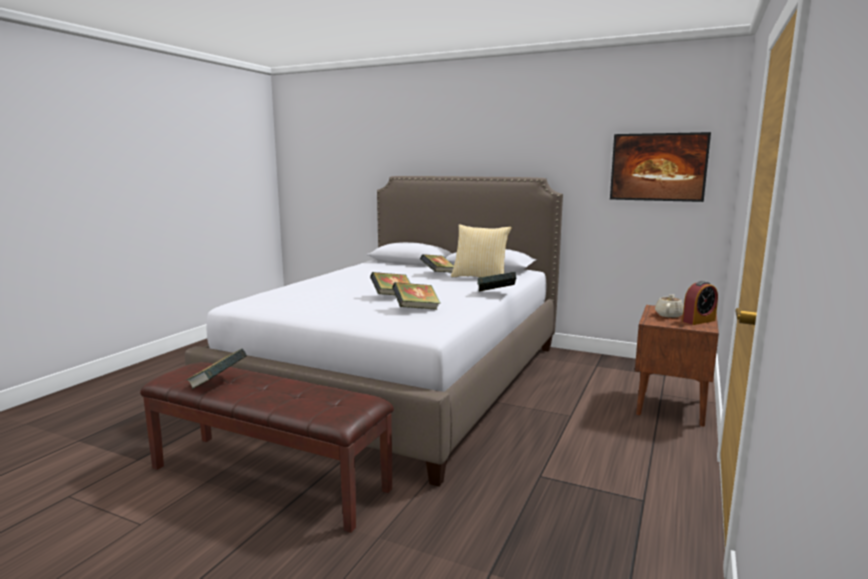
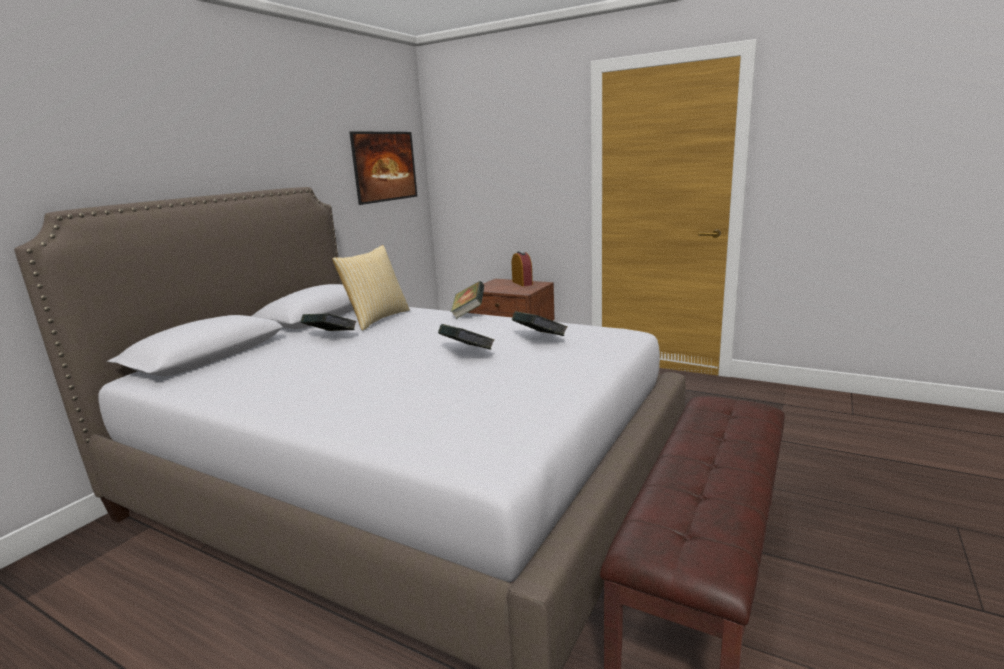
camera: 85 degrees left, 5 degrees up
book [187,349,247,389] -> none
beige teapot [655,294,684,318] -> none

